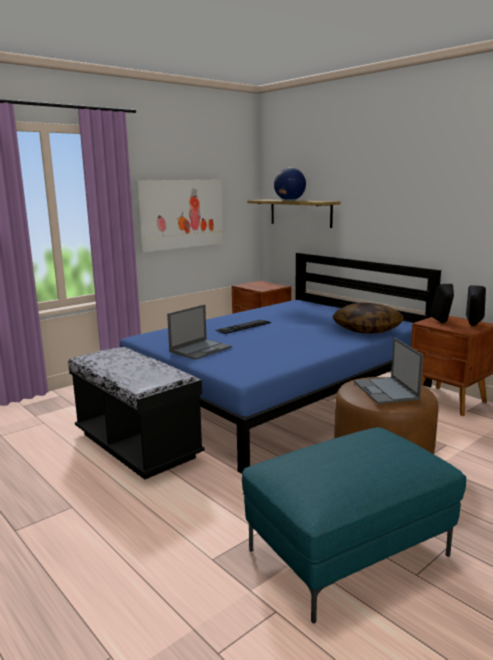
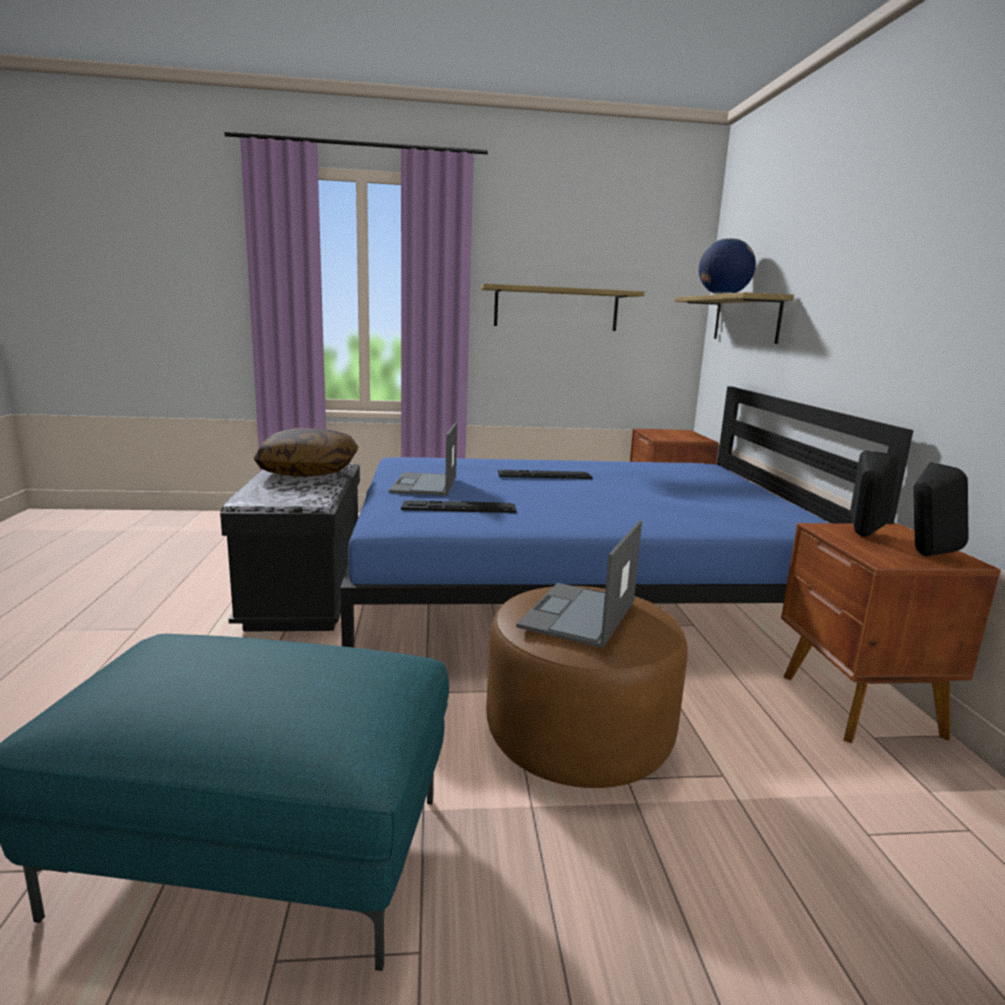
camera: 35 degrees right, 0 degrees up
picture [136,179,223,252] -> shelf [481,284,645,331]
laptop [167,305,232,360] -> laptop turned 105 degrees clockwise [389,422,457,496]
pillow [332,303,405,333] -> pillow moved to [254,428,358,477]
none -> keyboard [401,500,517,513]

